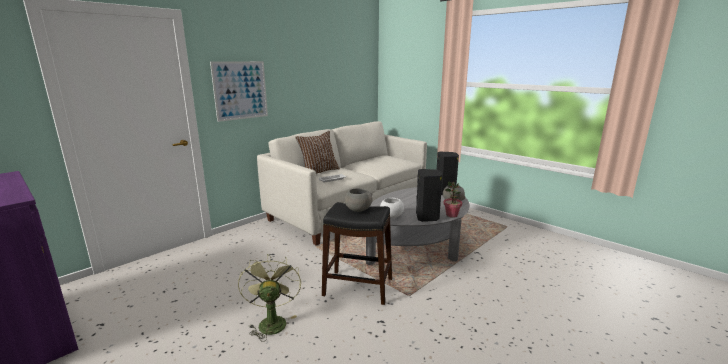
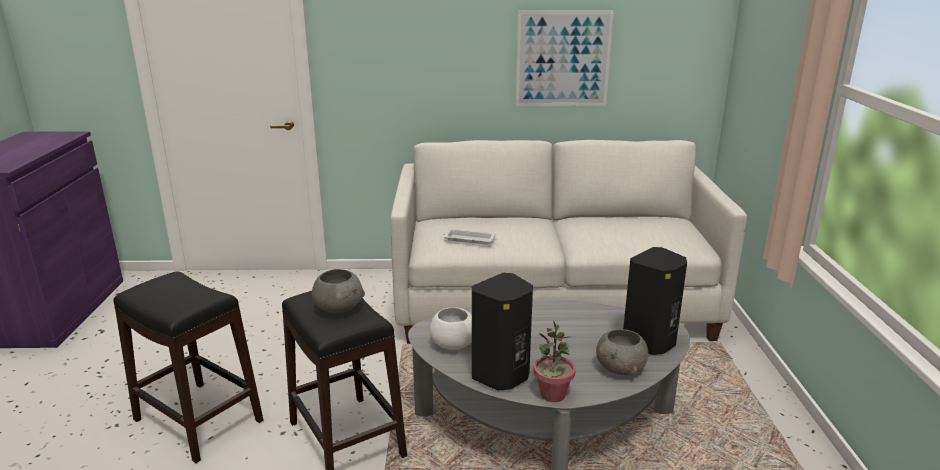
camera: 45 degrees right, 5 degrees up
picture [210,61,268,122] -> picture moved to [516,11,614,106]
green fan [238,254,301,342] -> black stool [113,271,263,463]
brown pillow [295,131,340,174] -> none

